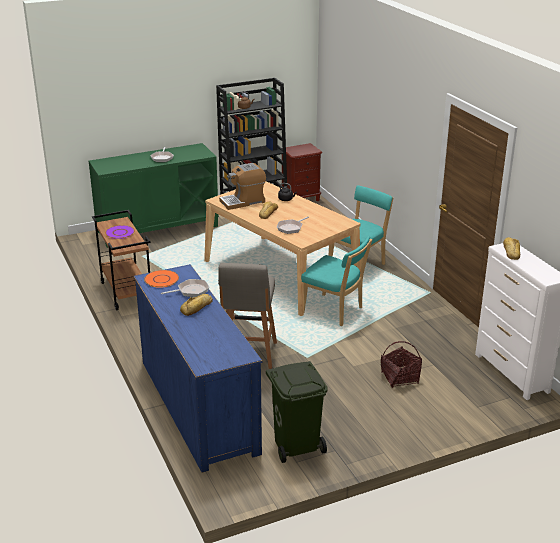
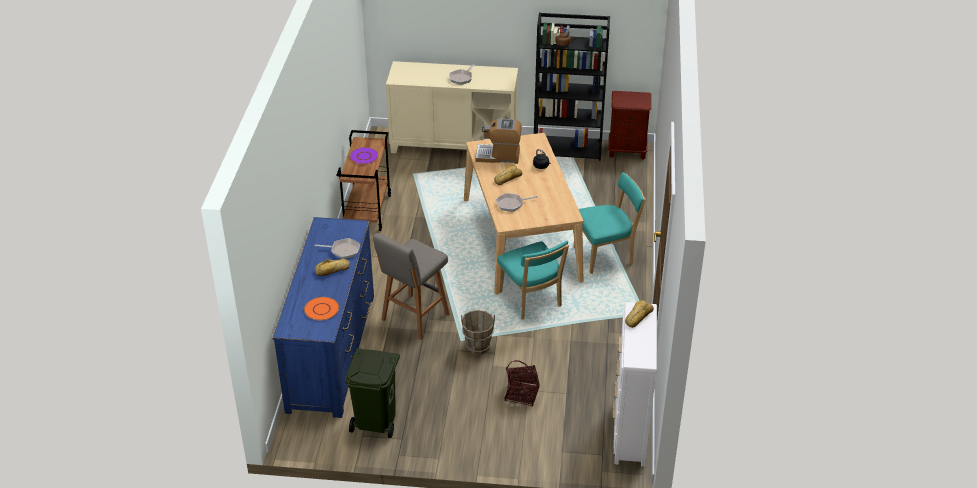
camera: 30 degrees right, 10 degrees up
green cabinet [89,143,219,248] -> beige cabinet [386,61,518,153]
orange plate [144,270,179,288] -> orange plate moved to [304,297,339,320]
none -> brown bucket [461,310,495,355]

